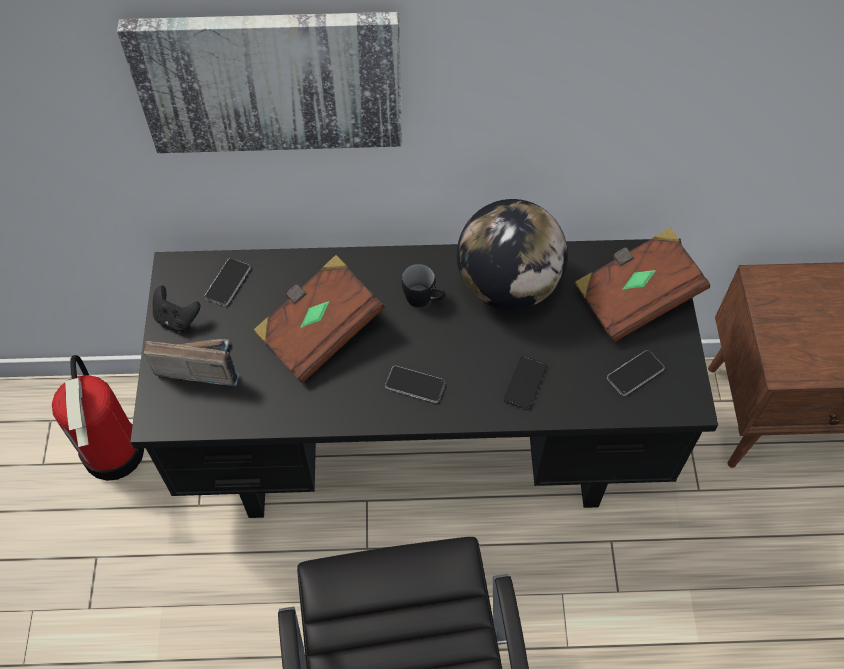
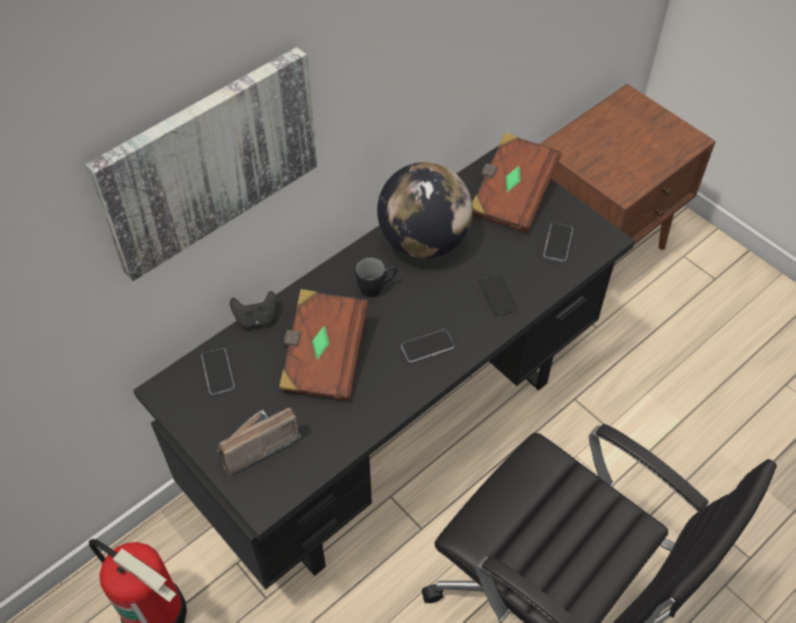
camera: 40 degrees left, 5 degrees down
black game controller [153,286,201,332] -> black game controller moved to [230,291,277,328]

